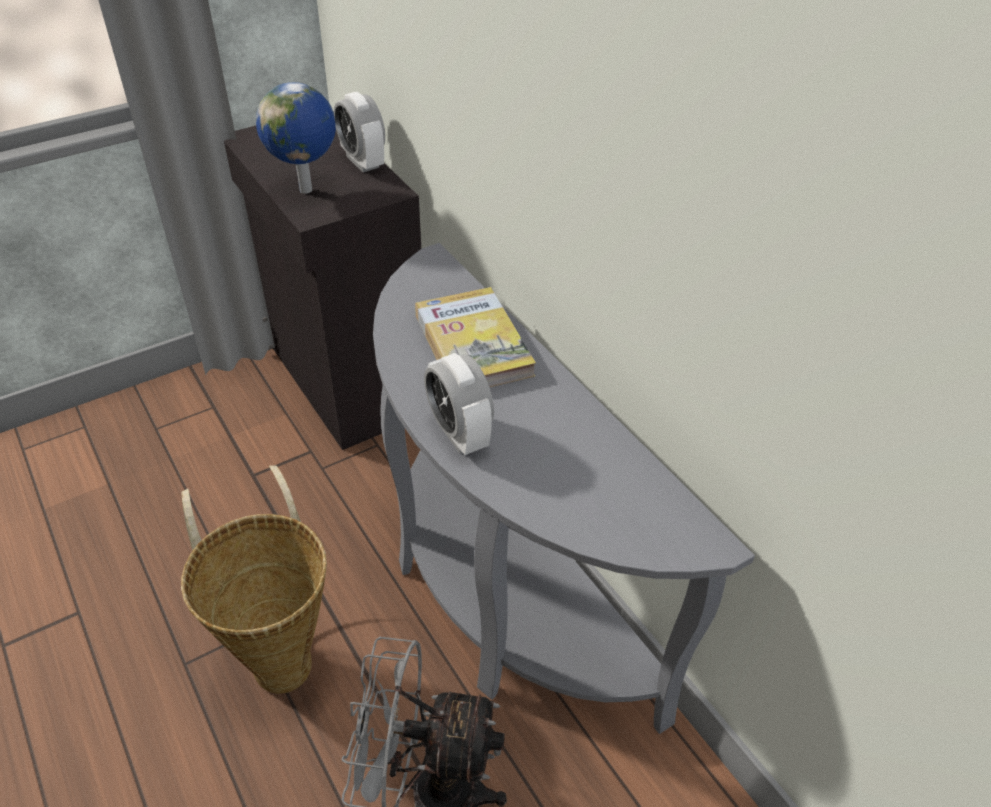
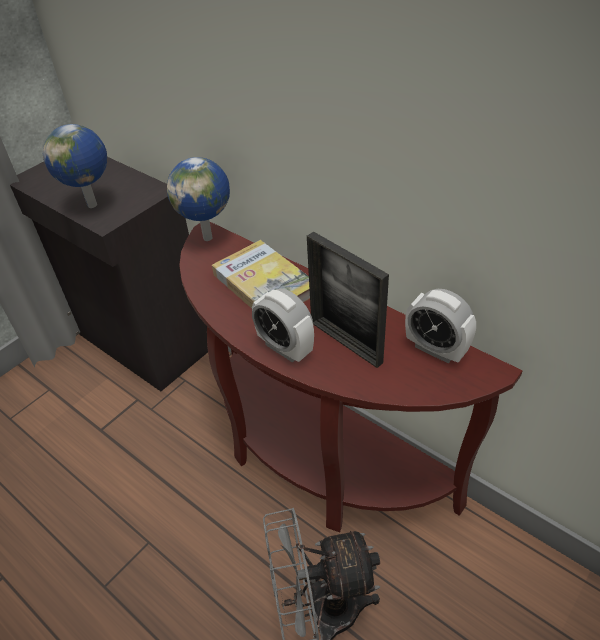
camera: 15 degrees left, 0 degrees up
basket [181,466,327,694] -> none
alarm clock [334,92,385,172] -> alarm clock moved to [405,289,476,363]
grey console table [373,243,755,734] -> brown console table [179,222,522,532]
none -> globe [167,157,230,241]
none -> picture frame [307,232,389,368]

